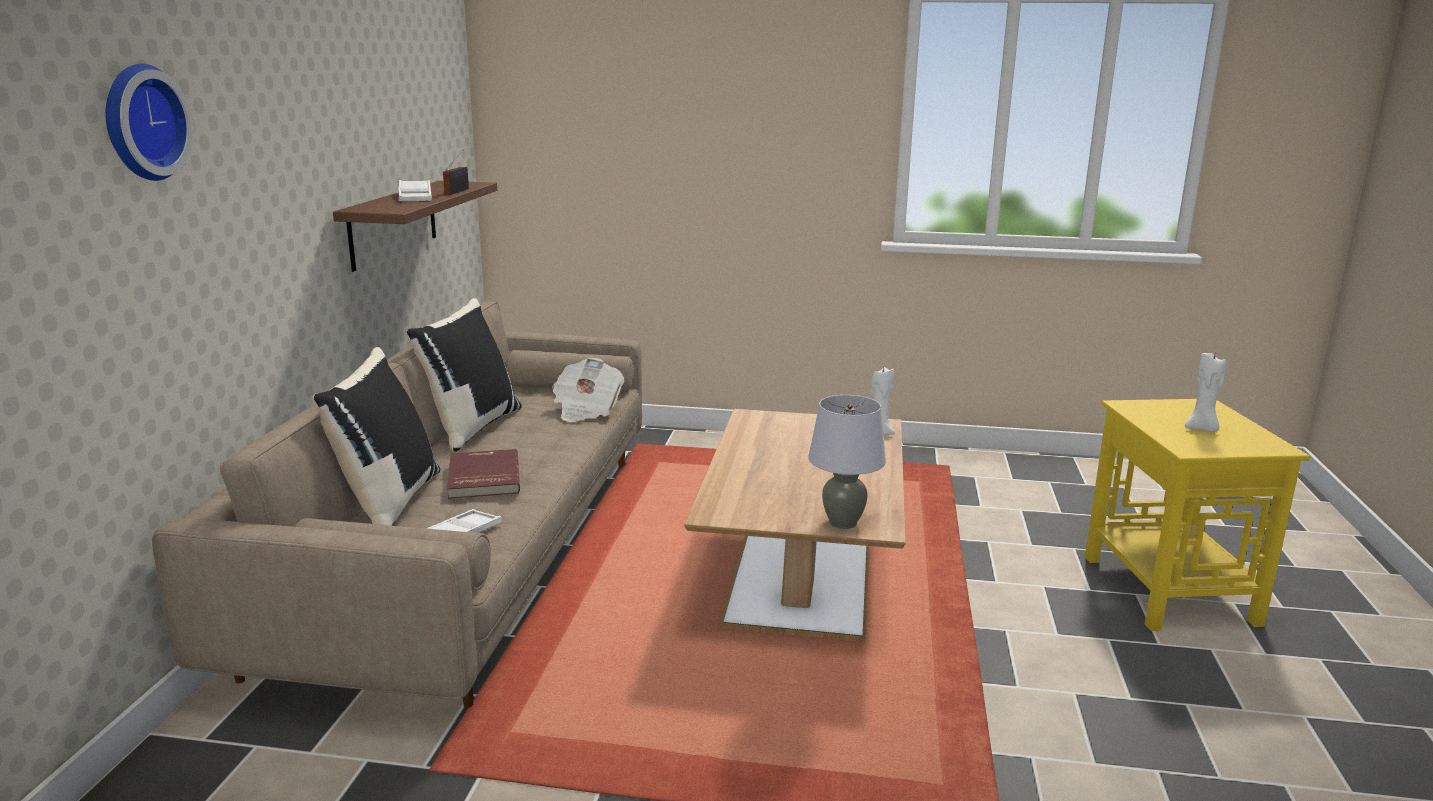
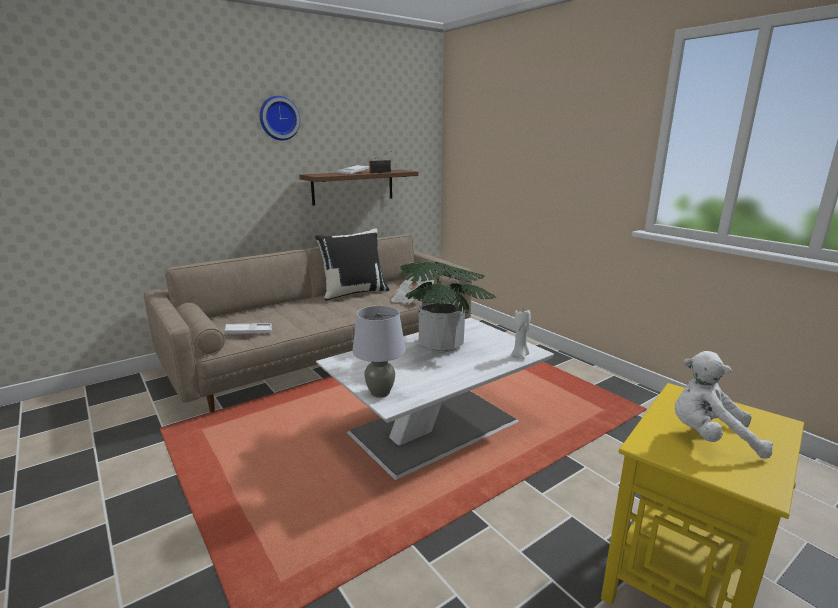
camera: 45 degrees right, 0 degrees up
wall clock [105,64,194,181] -> wall clock moved to [260,96,300,141]
black pillow [312,347,440,526] -> none
red book [447,449,520,499] -> none
brown coffee table [684,409,906,642] -> white coffee table [316,318,554,480]
white candle [1185,351,1227,432] -> white plush toy [675,351,773,459]
none -> potted plant [401,261,496,353]

